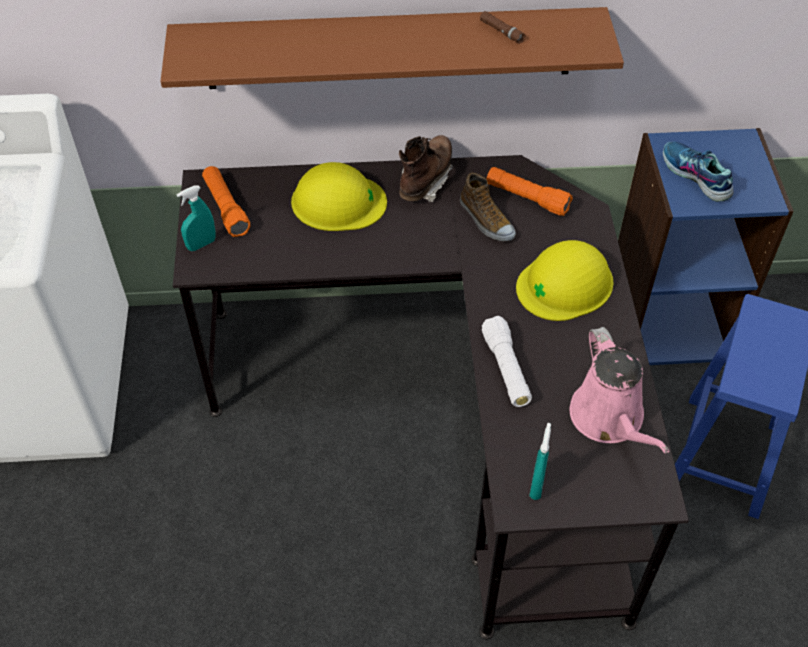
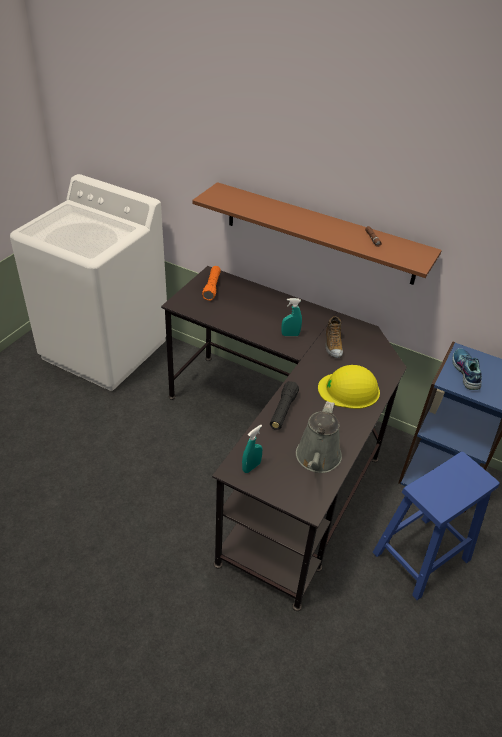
camera: 30 degrees right, 10 degrees down
turquoise spray bottle [177,185,216,251] -> turquoise spray bottle moved to [281,298,302,336]
yellow hard hat [291,162,387,231] -> none
brown boot [399,135,453,202] -> none
white flashlight [482,316,532,407] -> black flashlight [270,381,299,430]
orange flashlight [486,167,573,216] -> none
pink watering can [570,327,669,453] -> grey watering can [296,401,342,473]

